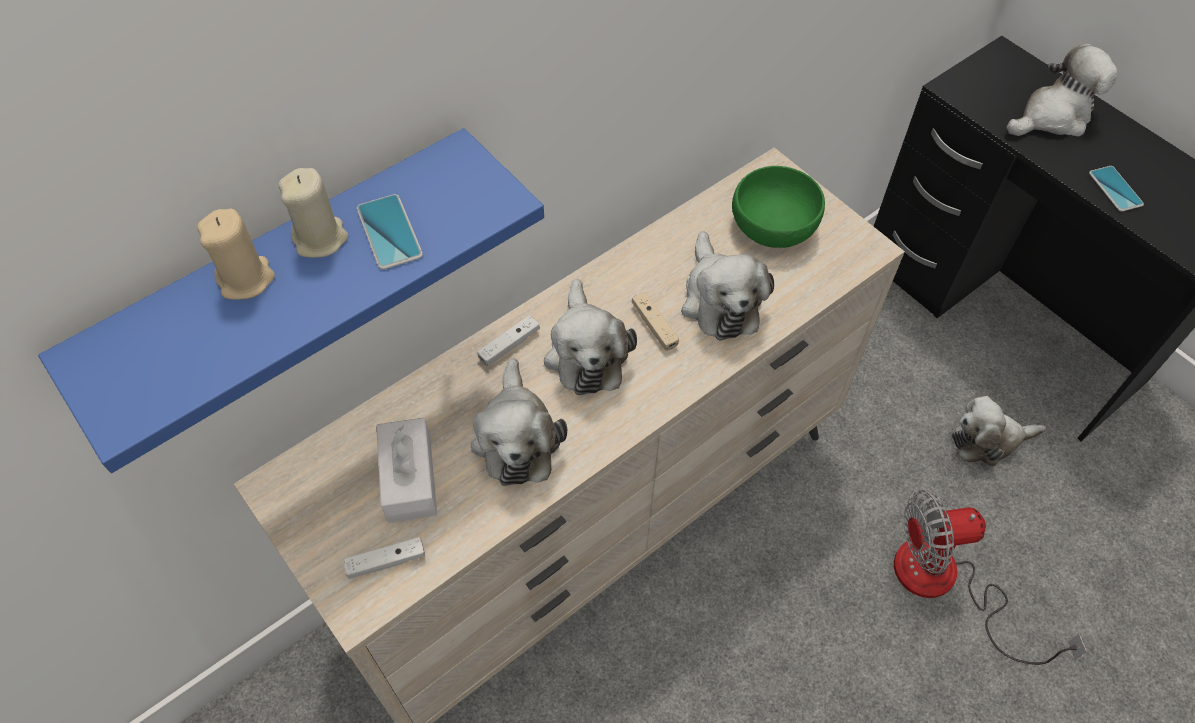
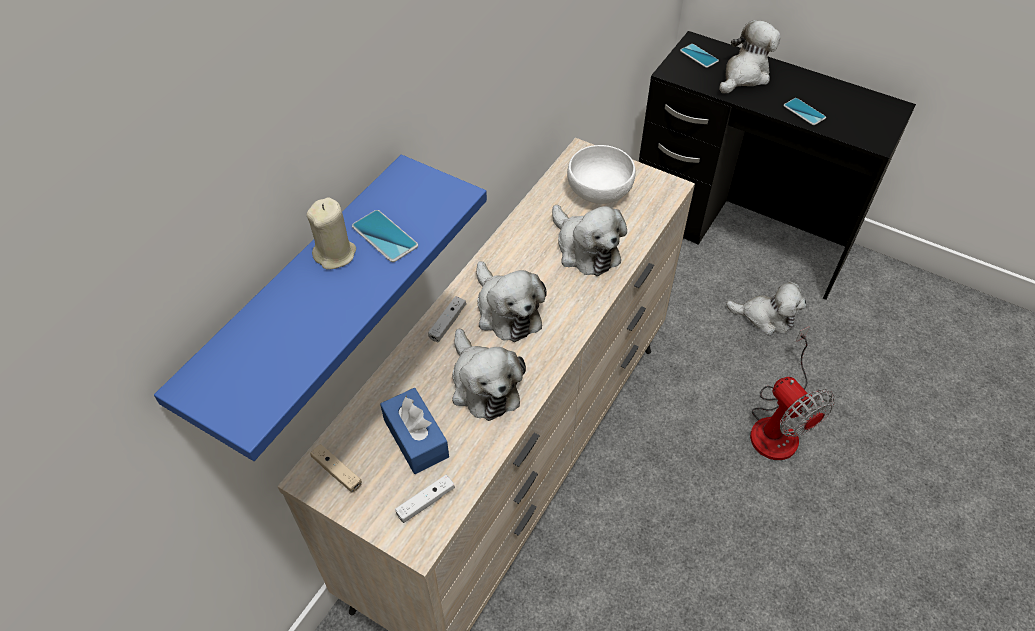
camera: 20 degrees left, 5 degrees down
beige candle [197,208,275,300] -> none
white tissue box [376,418,437,523] -> blue tissue box [380,388,449,474]
beige game controller [632,292,679,351] -> beige game controller moved to [310,444,362,493]
green bowl [732,166,825,248] -> white bowl [567,145,636,204]
fan [894,490,1087,665] -> fan turned 90 degrees counterclockwise [750,327,835,460]
plush toy [952,396,1046,466] -> plush toy turned 135 degrees counterclockwise [726,282,806,336]
none -> phone [680,44,719,68]

